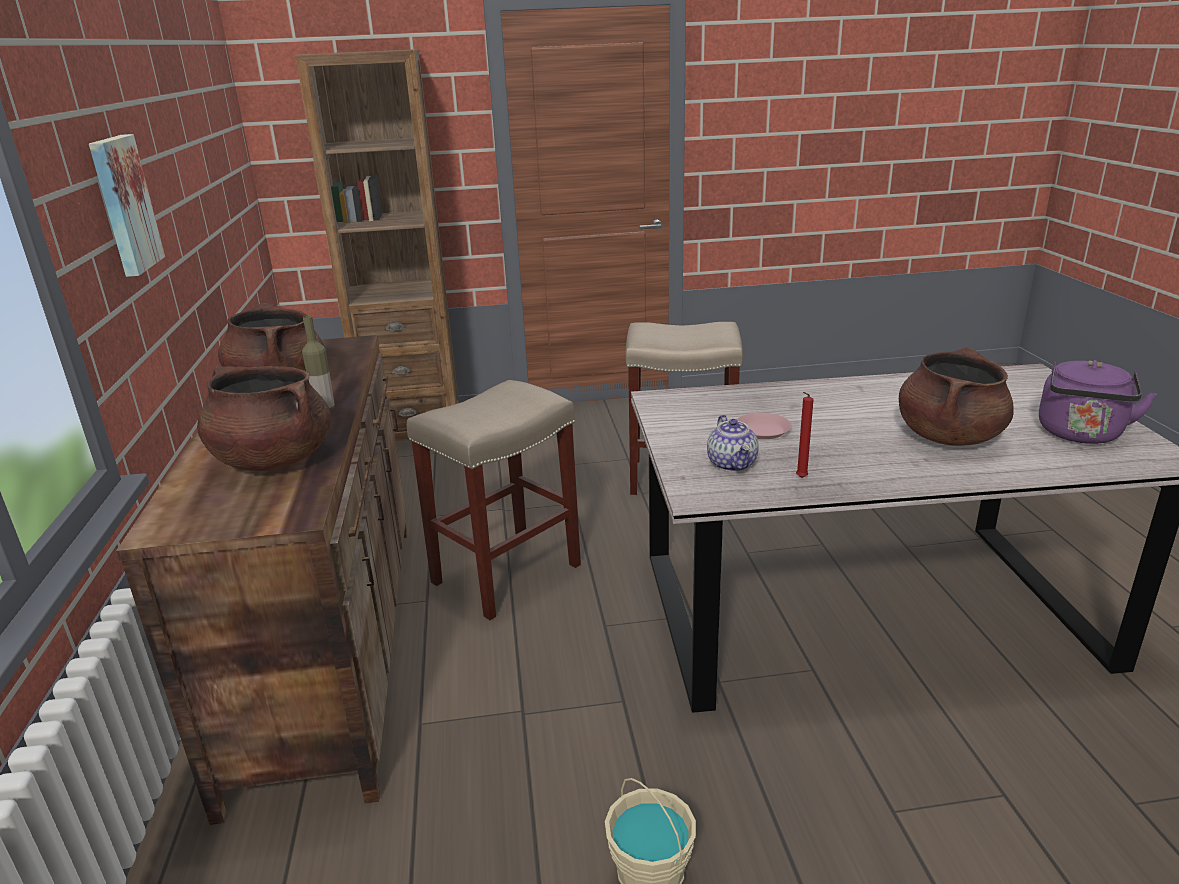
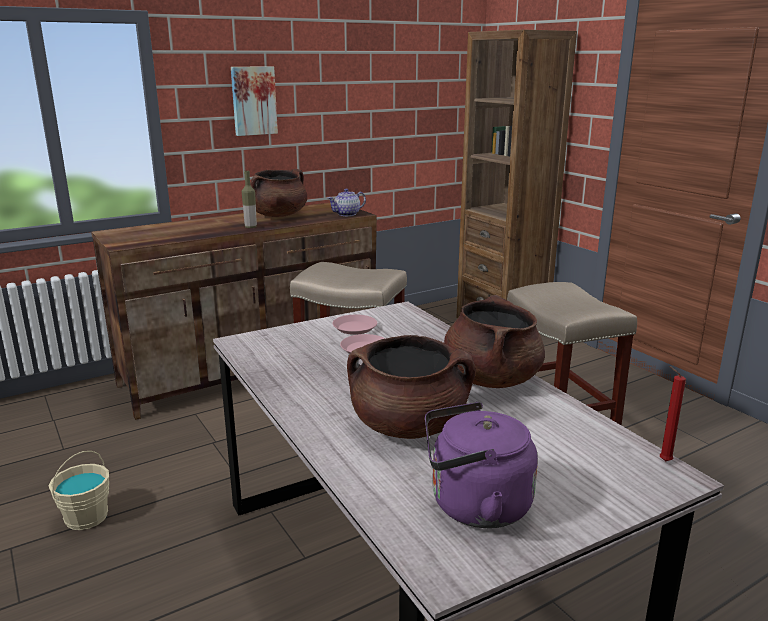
camera: 65 degrees right, 5 degrees down
brown cooking pot [197,366,331,471] -> brown cooking pot moved to [444,295,545,388]
teapot [707,415,759,472] -> teapot moved to [328,189,366,216]
red candle [796,392,814,478] -> red candle moved to [660,366,686,462]
none -> pink plate [332,315,377,335]

